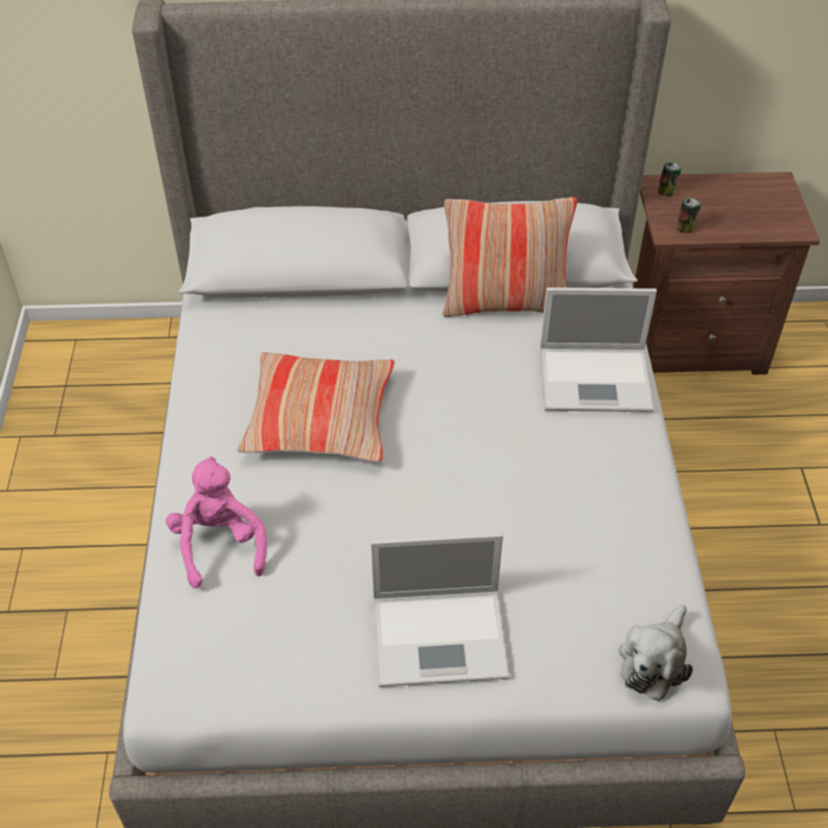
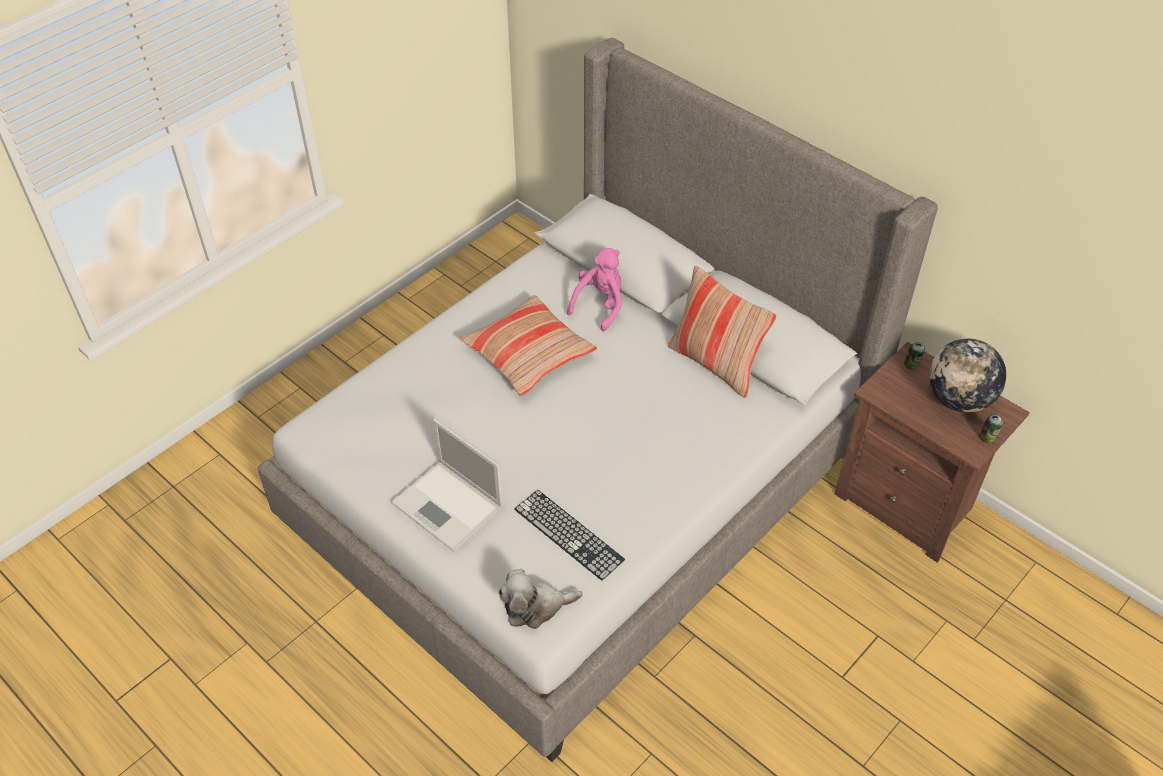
camera: 45 degrees right, 0 degrees up
pink plush toy [166,456,267,588] -> pink plush toy moved to [567,248,622,331]
laptop [540,287,657,412] -> none
can [677,198,701,233] -> can moved to [979,414,1003,443]
none -> keyboard [514,490,625,581]
none -> globe [929,339,1006,413]

